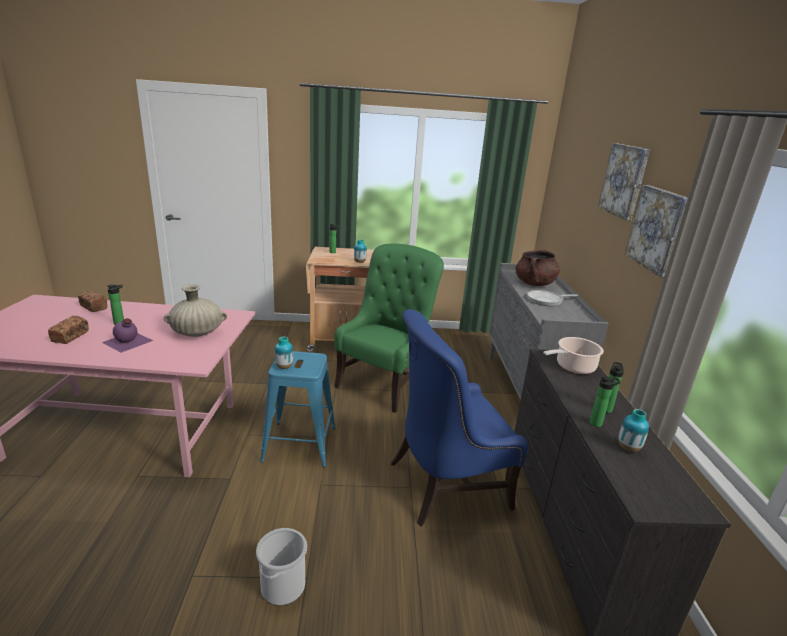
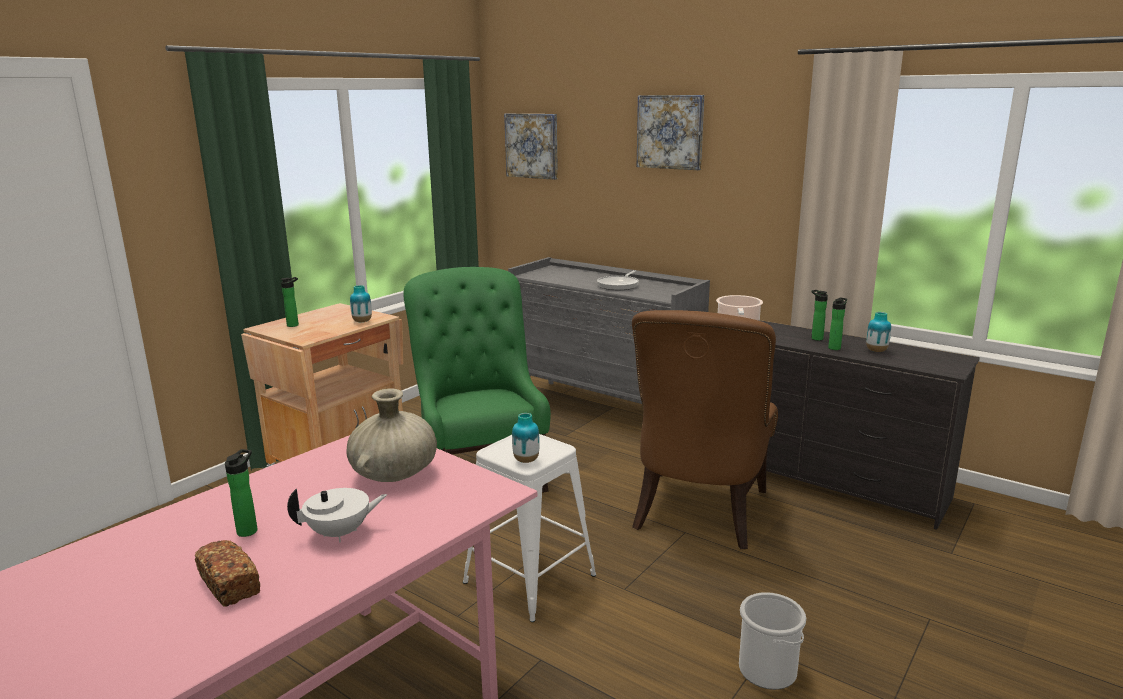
camera: 50 degrees left, 5 degrees down
bread [78,290,107,312] -> none
purple bottle [102,318,153,353] -> white teapot [287,488,387,543]
blue stool [260,351,335,467] -> white stool [463,434,596,622]
blue chair [391,309,528,527] -> brown chair [632,310,778,549]
brown cooking pot [516,249,560,286] -> none
picture [625,185,688,277] -> picture moved to [504,113,558,180]

